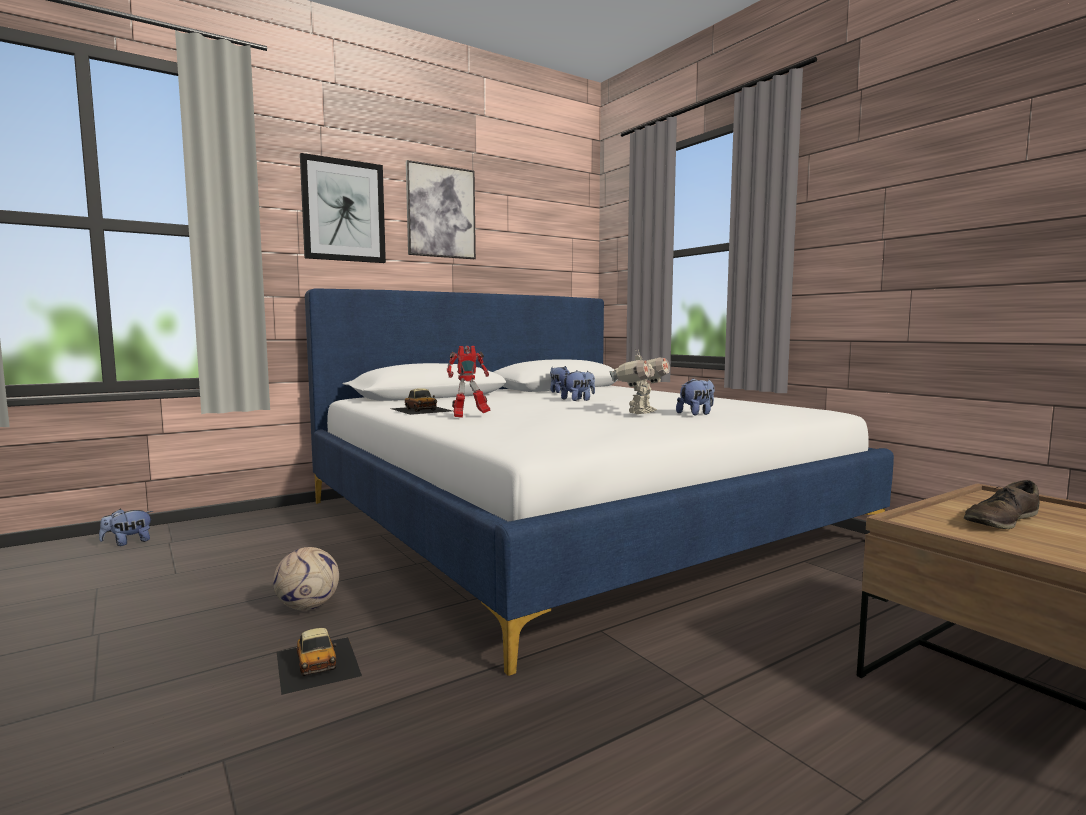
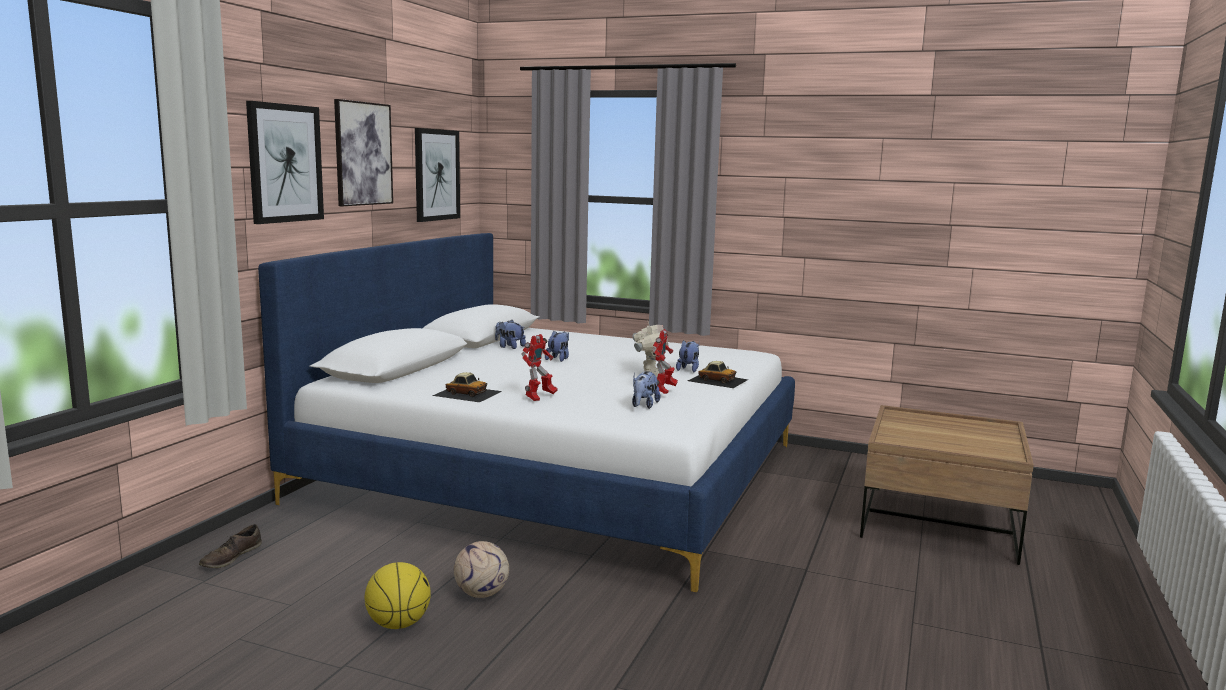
camera: 35 degrees left, 5 degrees up
plush toy [99,509,153,546] -> plush toy moved to [632,371,661,409]
toy car [277,628,362,695] -> toy car moved to [688,361,749,388]
brown shoe [964,480,1039,529] -> brown shoe moved to [199,524,262,568]
none -> basketball [364,562,431,629]
none -> picture [415,128,460,222]
none -> toy robot [652,329,678,394]

